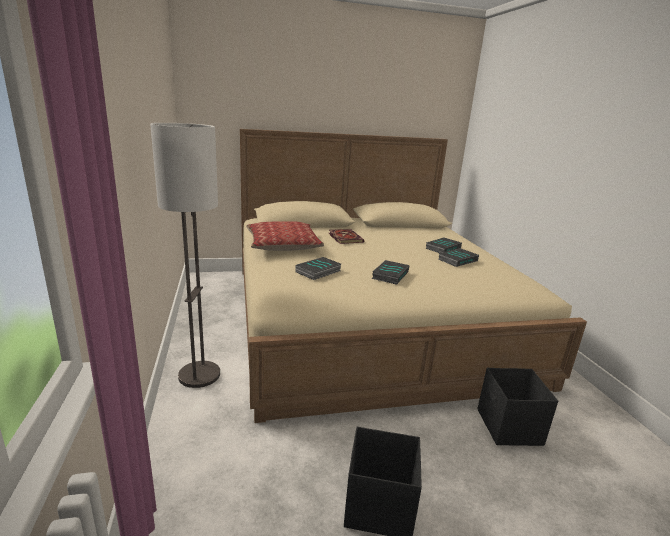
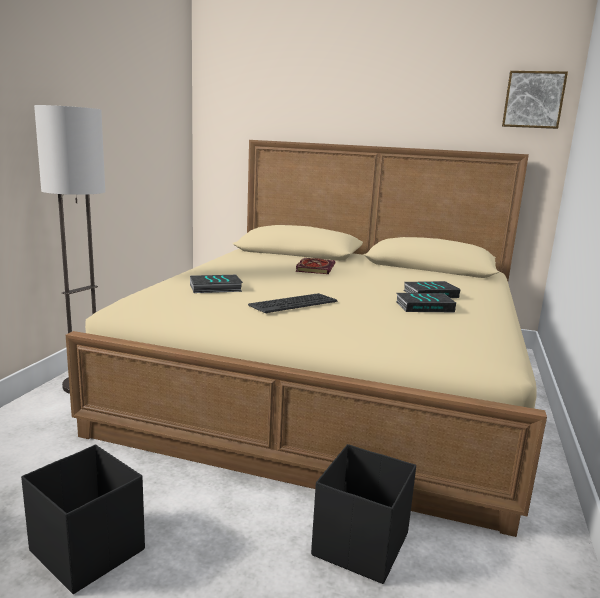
camera: 30 degrees right, 5 degrees down
pillow [246,221,324,251] -> none
book [372,260,410,285] -> keyboard [248,293,337,314]
none -> picture [502,71,568,129]

